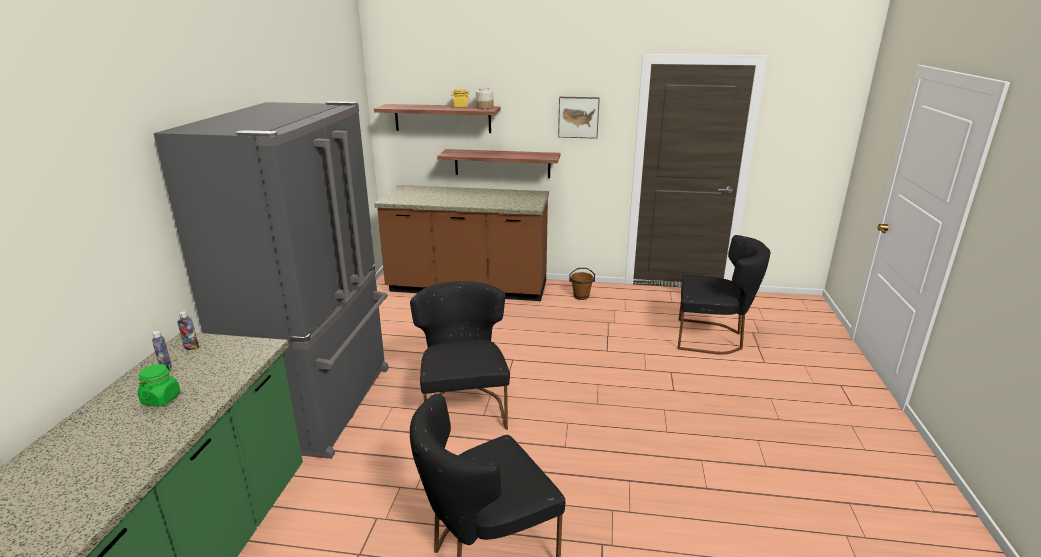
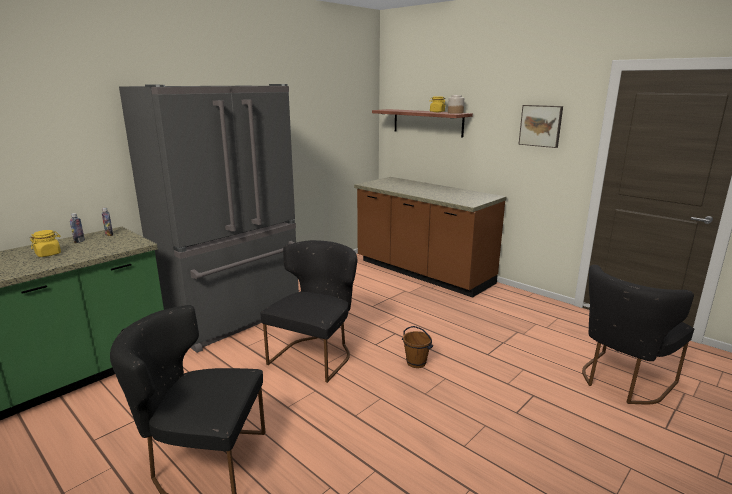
camera: 35 degrees right, 5 degrees down
green jar [138,364,181,406] -> yellow jar [30,230,61,257]
shelf [437,149,560,178] -> none
brown bucket [569,268,595,300] -> brown bucket moved to [402,326,433,368]
black chair [677,235,770,355] -> black chair turned 90 degrees clockwise [582,265,694,405]

